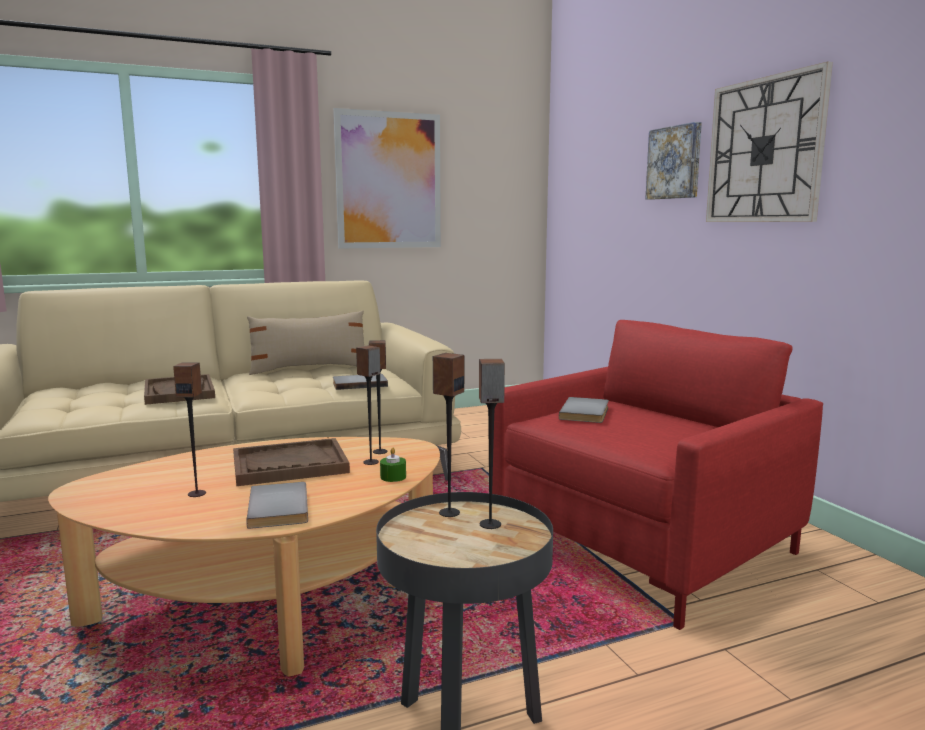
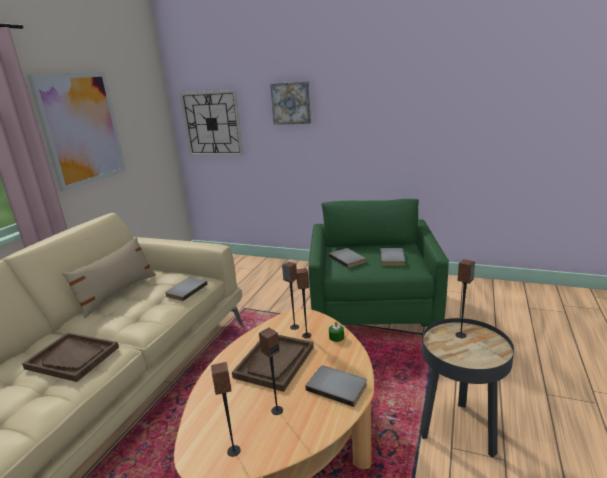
camera: 45 degrees left, 10 degrees up
speaker [433,353,464,517] -> speaker moved to [211,362,241,457]
red armchair [492,320,823,630] -> green armchair [309,199,449,327]
wall clock [706,61,833,222] -> wall clock moved to [180,90,243,156]
none -> grey book [380,248,405,266]

